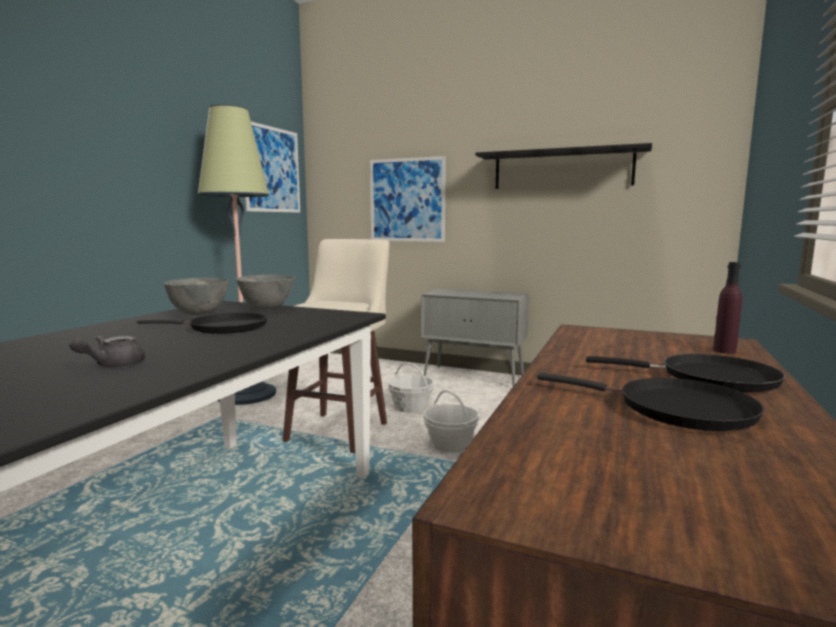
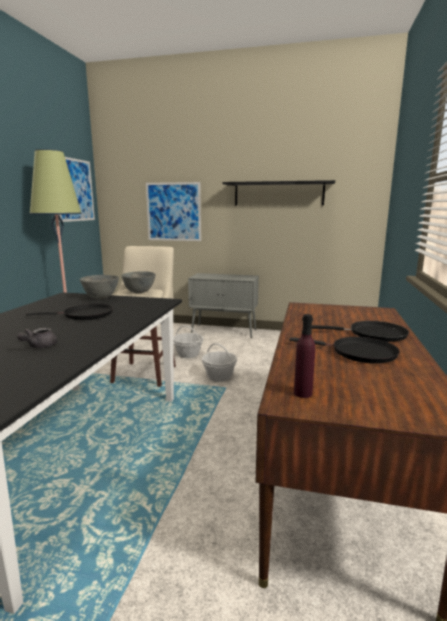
camera: 10 degrees left, 5 degrees up
grey bowl [164,278,229,315] -> grey bowl moved to [121,271,156,293]
purple bottle [713,262,742,354] -> purple bottle moved to [294,314,315,398]

